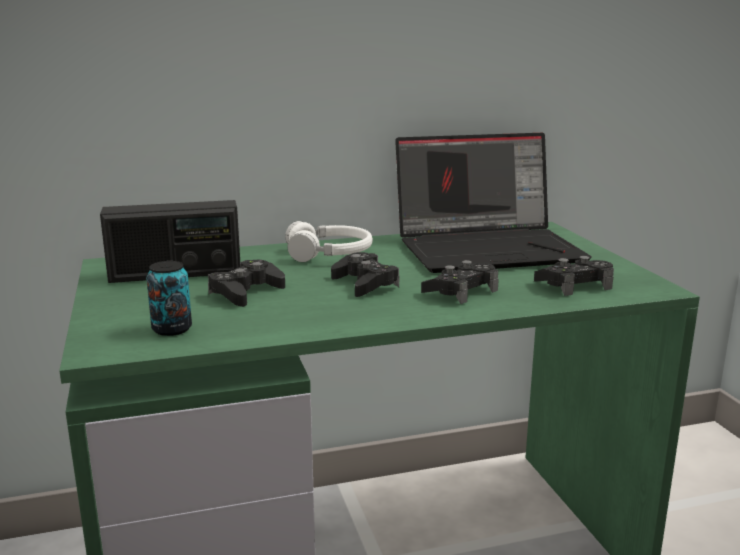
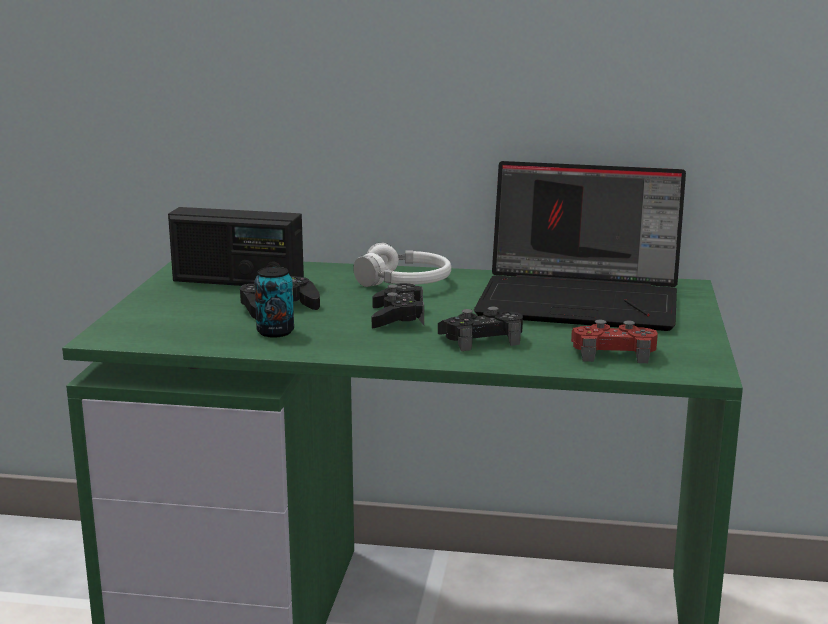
camera: 25 degrees right, 0 degrees up
can [146,261,192,336] -> can moved to [254,267,294,338]
black game controller [534,256,614,296] -> red game controller [571,320,658,363]

